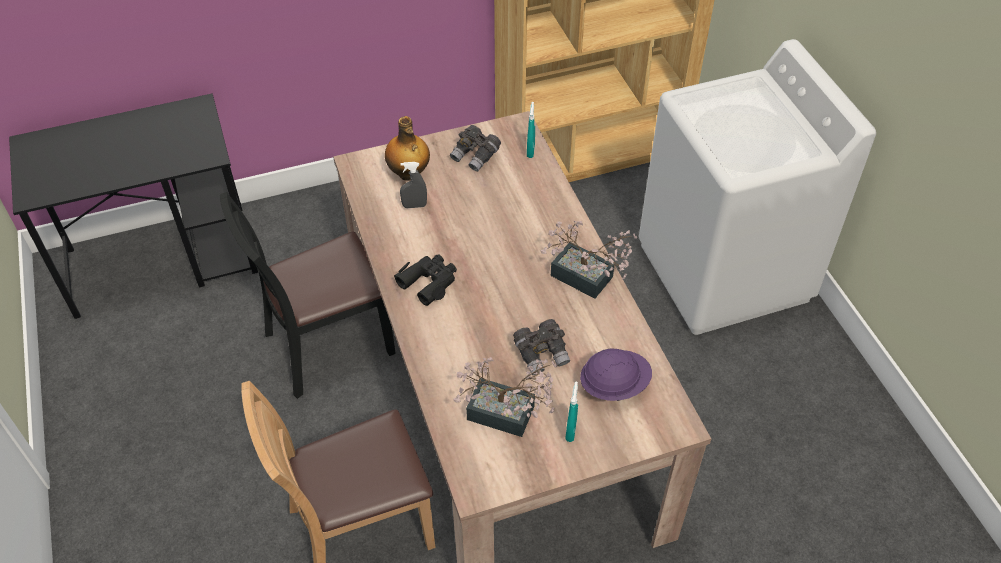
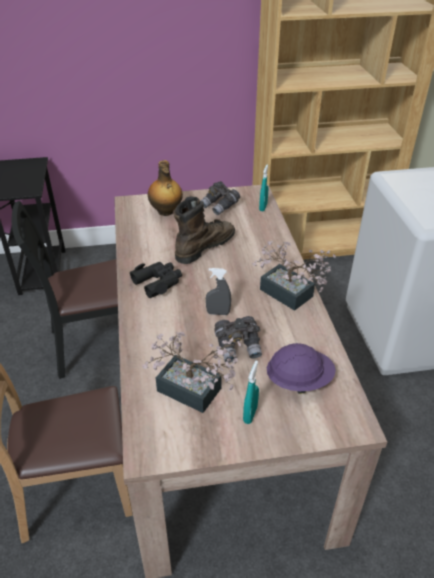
camera: 10 degrees right, 10 degrees down
grey spray bottle [400,162,427,208] -> grey spray bottle moved to [206,268,231,315]
none -> brown boot [174,196,235,264]

